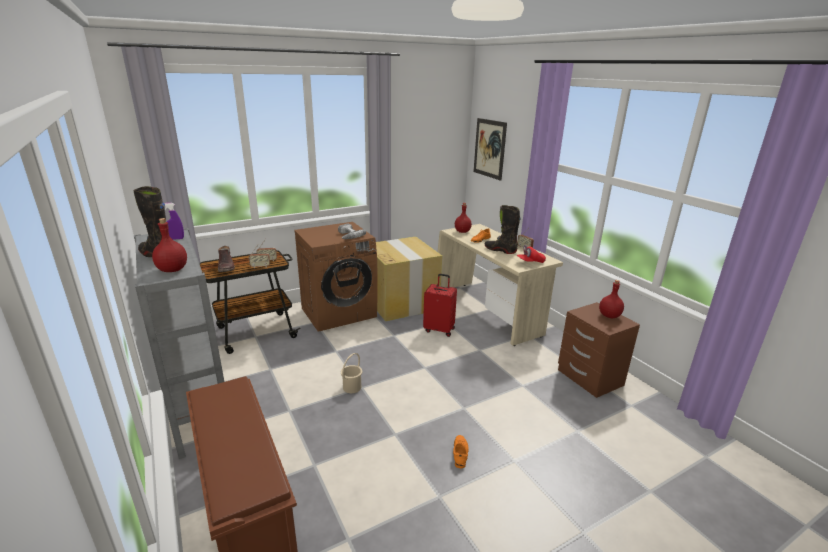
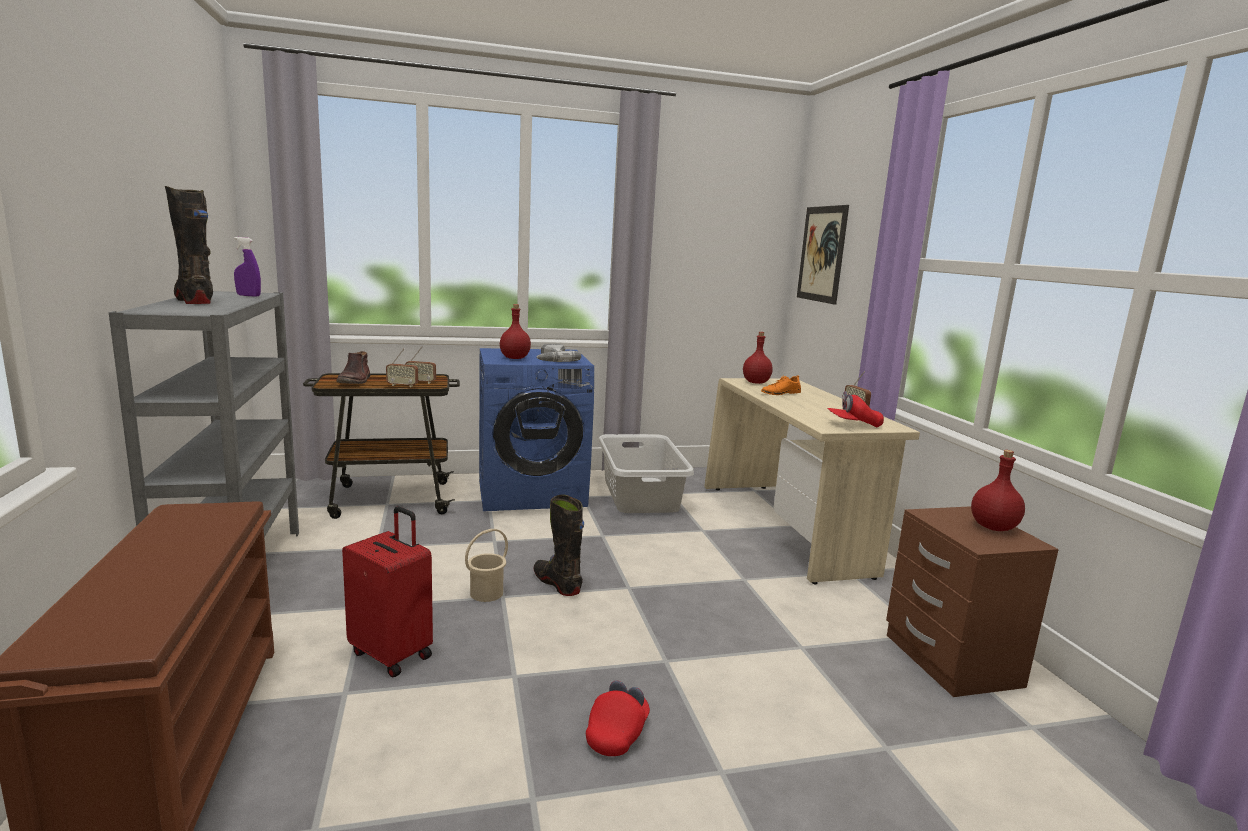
camera: 15 degrees right, 10 degrees down
red bottle [152,218,187,272] -> red bottle moved to [500,304,531,359]
brown washing machine [294,222,378,332] -> blue washing machine [479,348,594,511]
cardboard box [376,237,442,321] -> grey laundry basket [598,434,694,513]
red suitcase [423,274,457,337] -> red suitcase moved to [342,506,433,678]
orange shoe [453,435,469,468] -> red cap [586,681,650,756]
black boot [485,205,521,254] -> black boot moved to [534,495,584,596]

